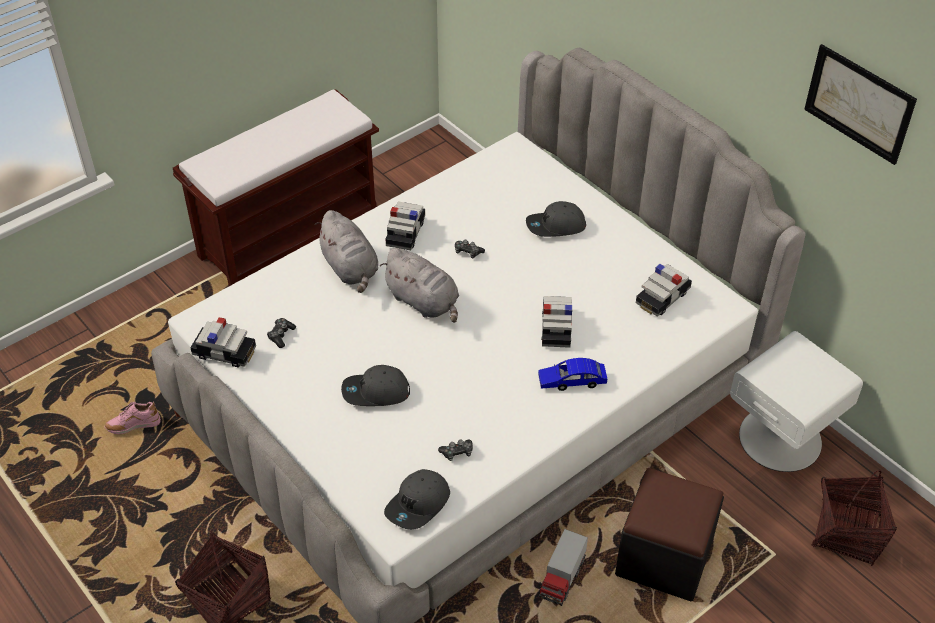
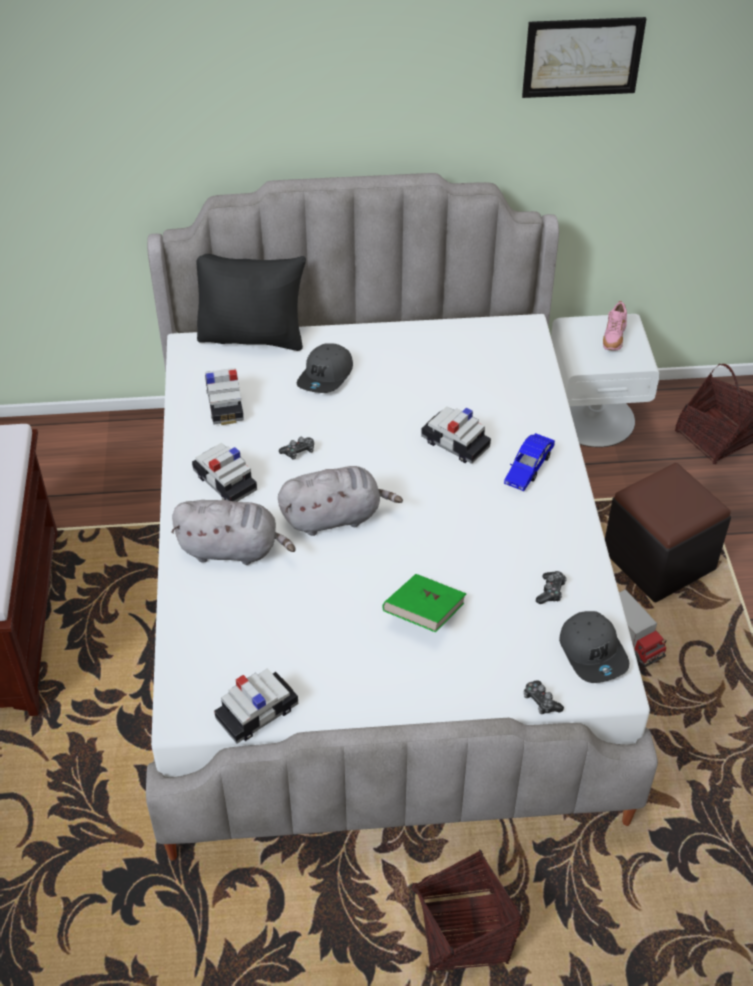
camera: 55 degrees left, 0 degrees up
pink shoe [104,402,161,434] -> pink shoe moved to [603,301,627,350]
game controller [267,318,296,348] -> game controller moved to [523,680,564,715]
grey cap [341,365,410,406] -> green book [382,574,466,632]
toy car [636,264,692,317] -> toy car moved to [205,368,244,425]
none -> black pillow [197,254,306,351]

